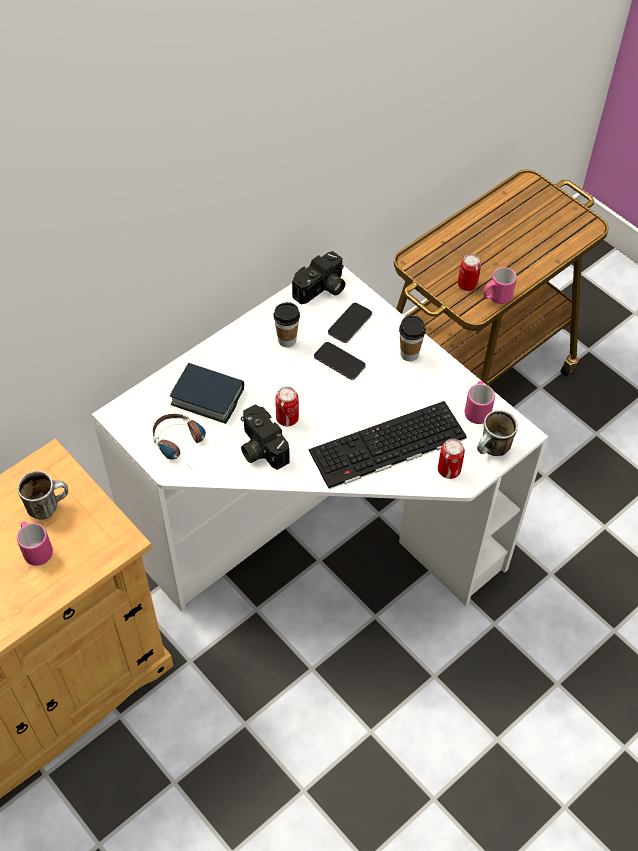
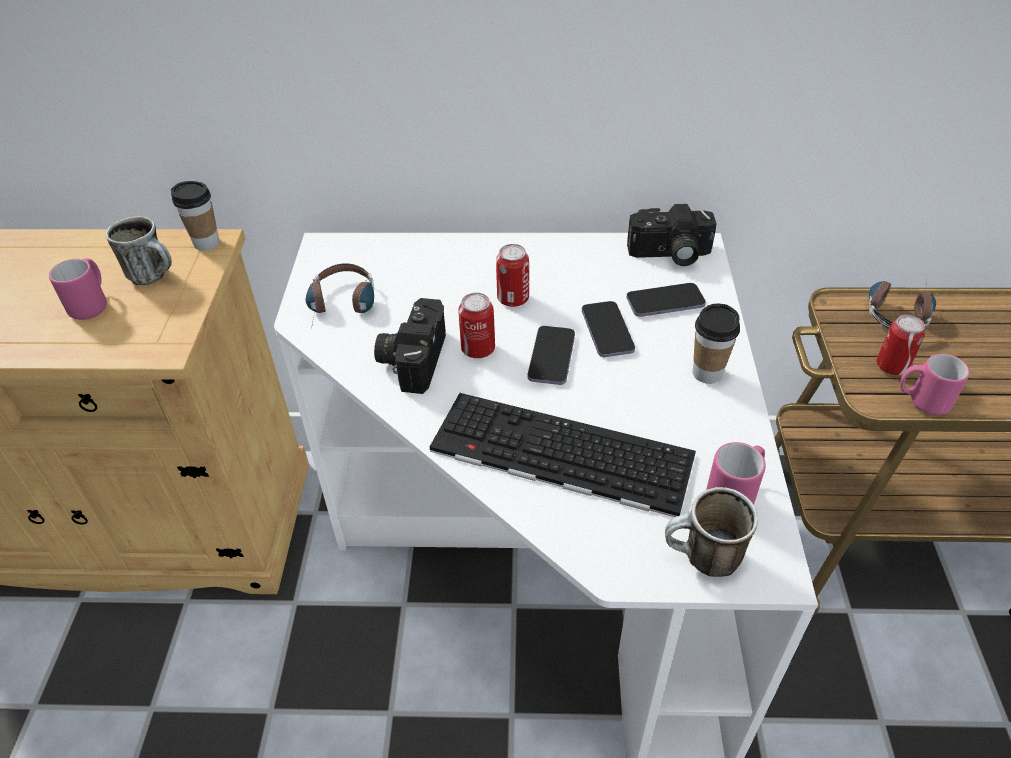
camera: 45 degrees right, 10 degrees down
book [170,363,244,424] -> none
cup [273,302,300,347] -> cup moved to [171,181,219,251]
can [438,439,465,479] -> can moved to [496,244,529,307]
none -> phone [528,326,575,385]
none -> headphones [869,280,936,329]

